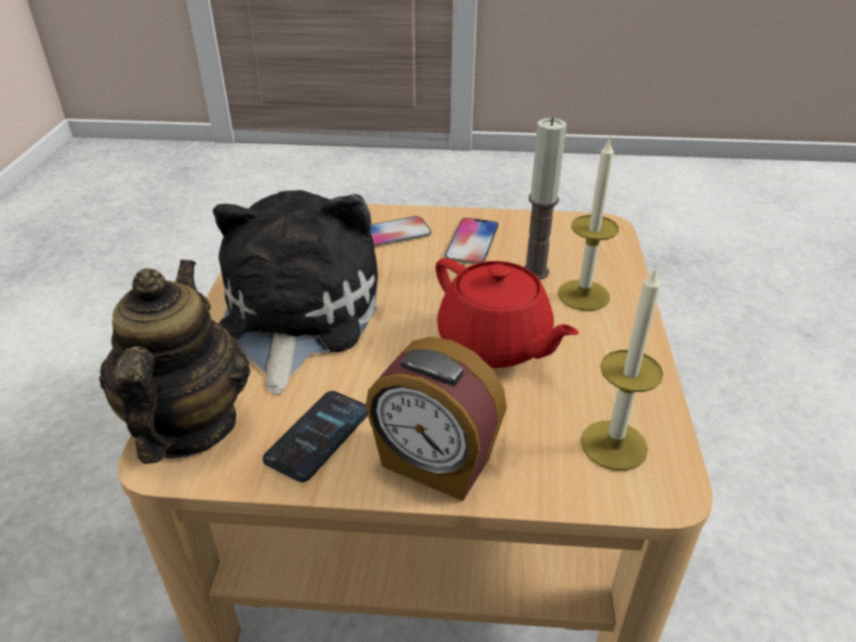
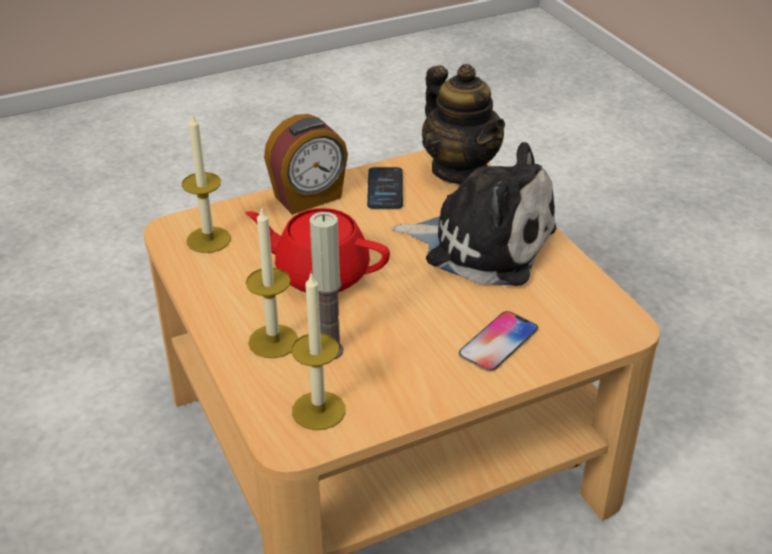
camera: 150 degrees right, 0 degrees up
plush toy [213,190,378,394] -> plush toy turned 45 degrees counterclockwise [391,142,556,286]
alarm clock [365,337,507,501] -> alarm clock turned 150 degrees clockwise [264,114,348,215]
phone [445,218,498,264] -> none
none -> candle [291,273,345,430]

